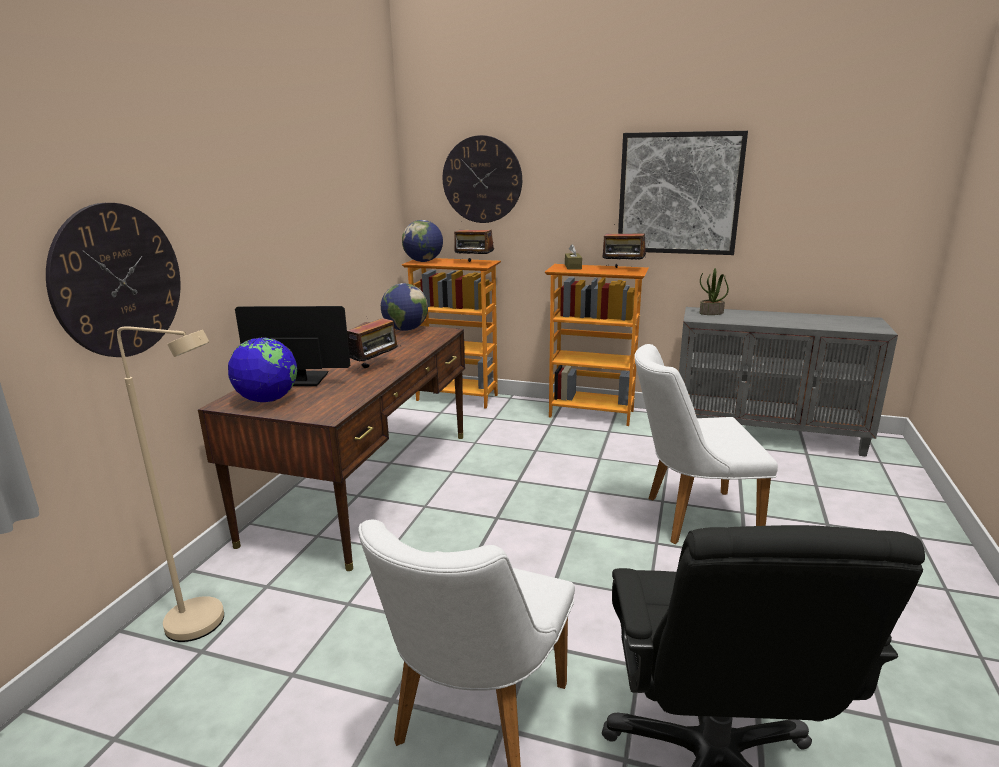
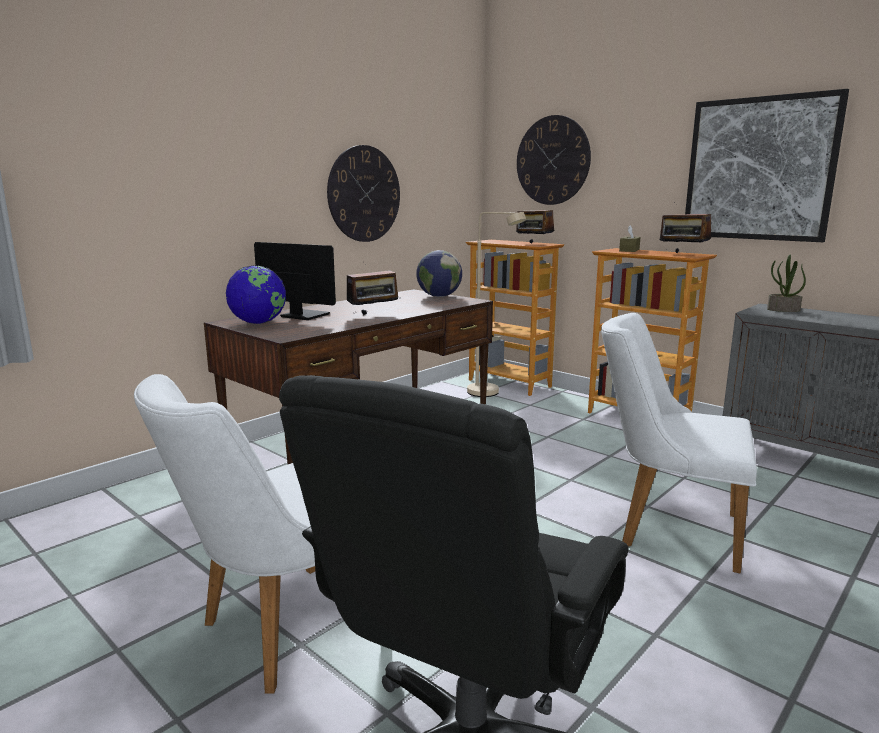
camera: 25 degrees right, 5 degrees down
wall clock [46,203,181,357] -> wall clock moved to [327,145,400,242]
beige floor lamp [117,326,224,642] -> beige floor lamp moved to [467,212,526,397]
globe [402,220,443,262] -> none

